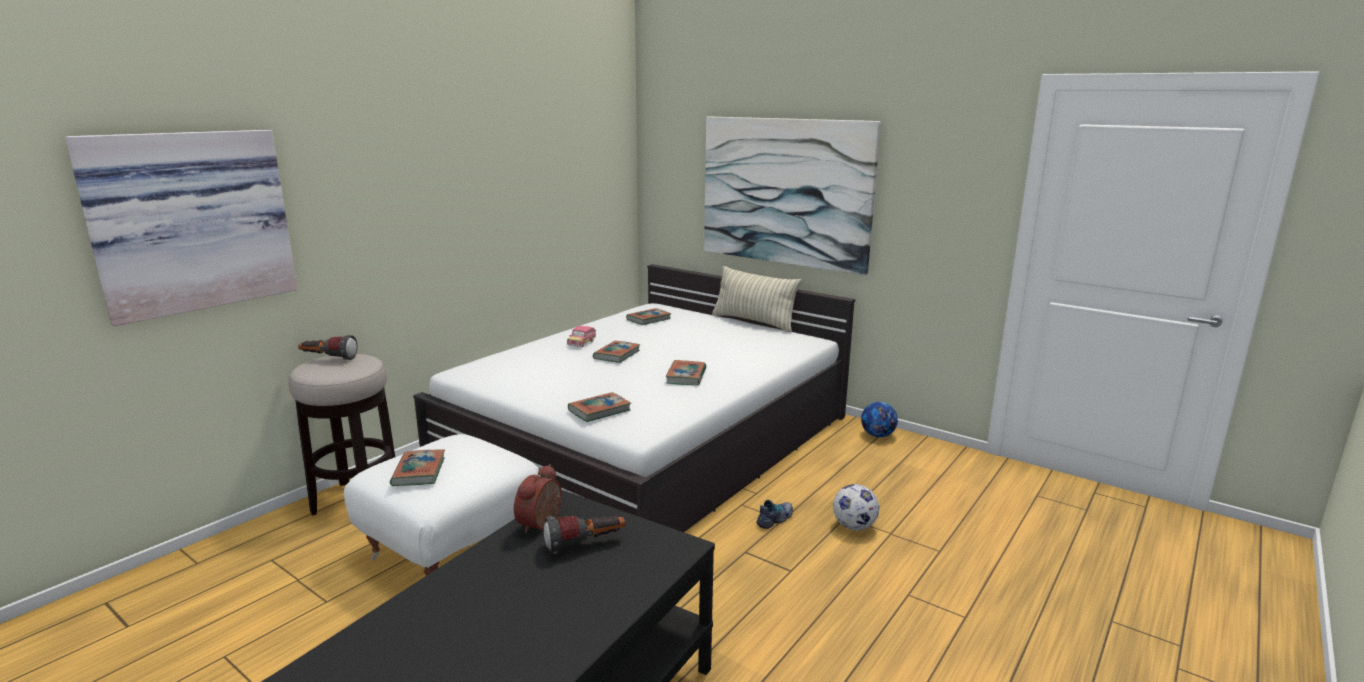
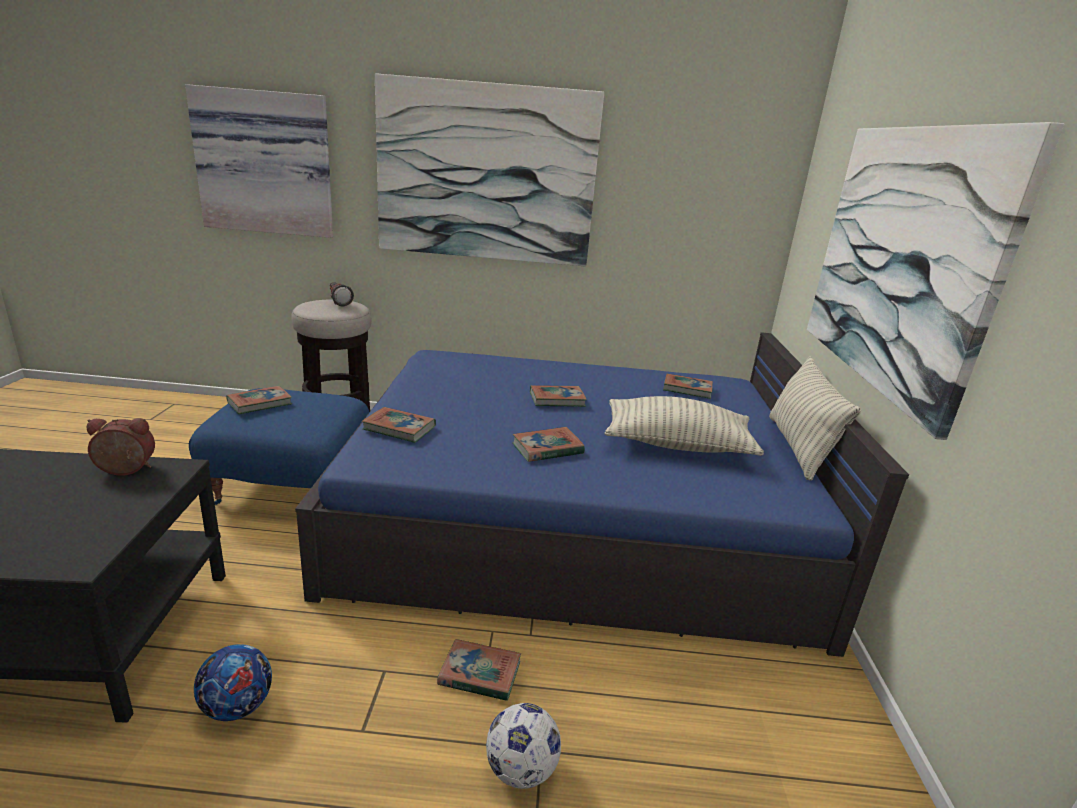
camera: 55 degrees right, 5 degrees up
white ottoman [344,434,541,576] -> blue ottoman [189,388,369,505]
white bed [413,264,855,532] -> blue bed [295,332,909,657]
flashlight [544,515,625,554] -> none
toy car [567,326,596,348] -> none
shoe [756,500,793,529] -> book [437,639,521,701]
football [861,402,898,437] -> football moved to [194,644,272,721]
none -> picture [375,73,604,267]
none -> pillow [604,396,764,456]

